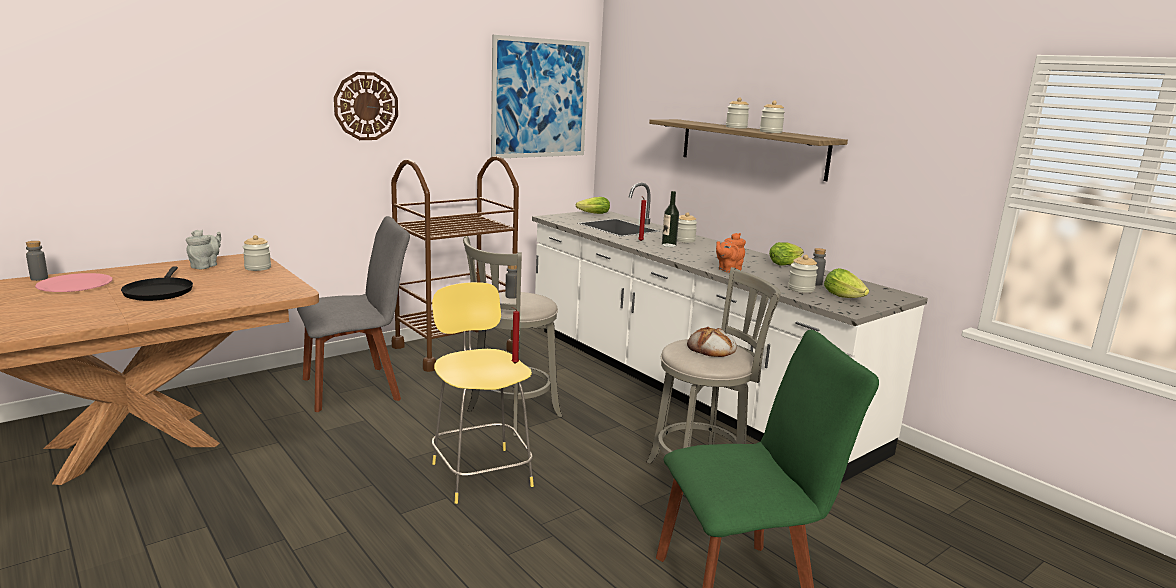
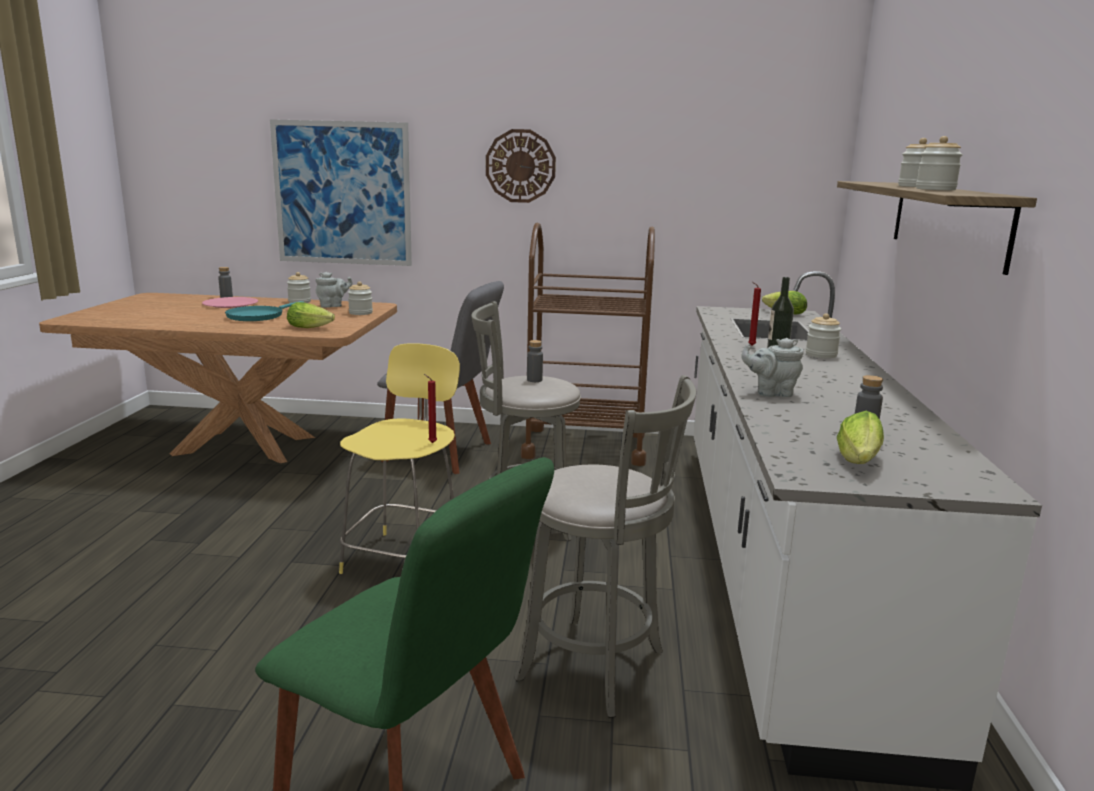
camera: 45 degrees right, 0 degrees up
black frying pan [121,266,193,301] -> turquoise frying pan [225,301,304,321]
picture [491,35,589,158] -> picture moved to [270,119,412,266]
bread [687,327,737,357] -> none
orange teapot [716,233,746,273] -> grey teapot [741,338,804,398]
lettuce [769,242,804,266] -> lettuce moved to [287,302,335,328]
jar [788,255,818,293] -> jar moved to [287,272,311,303]

